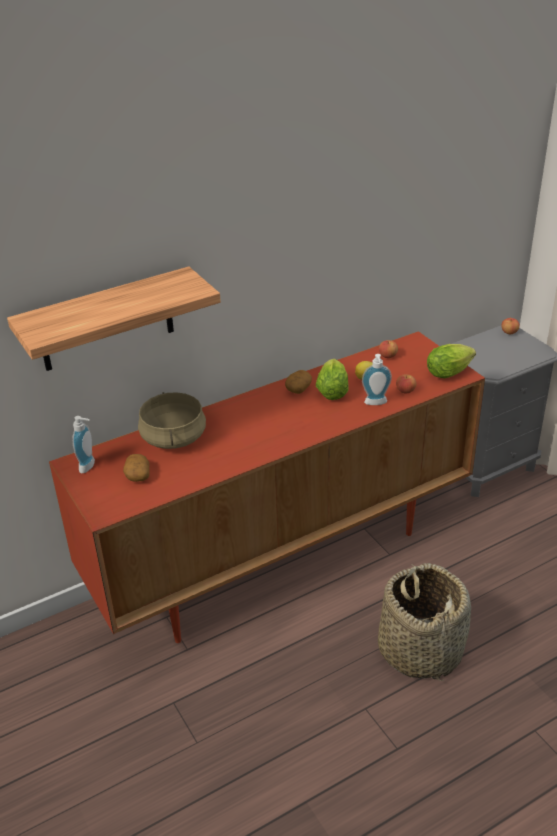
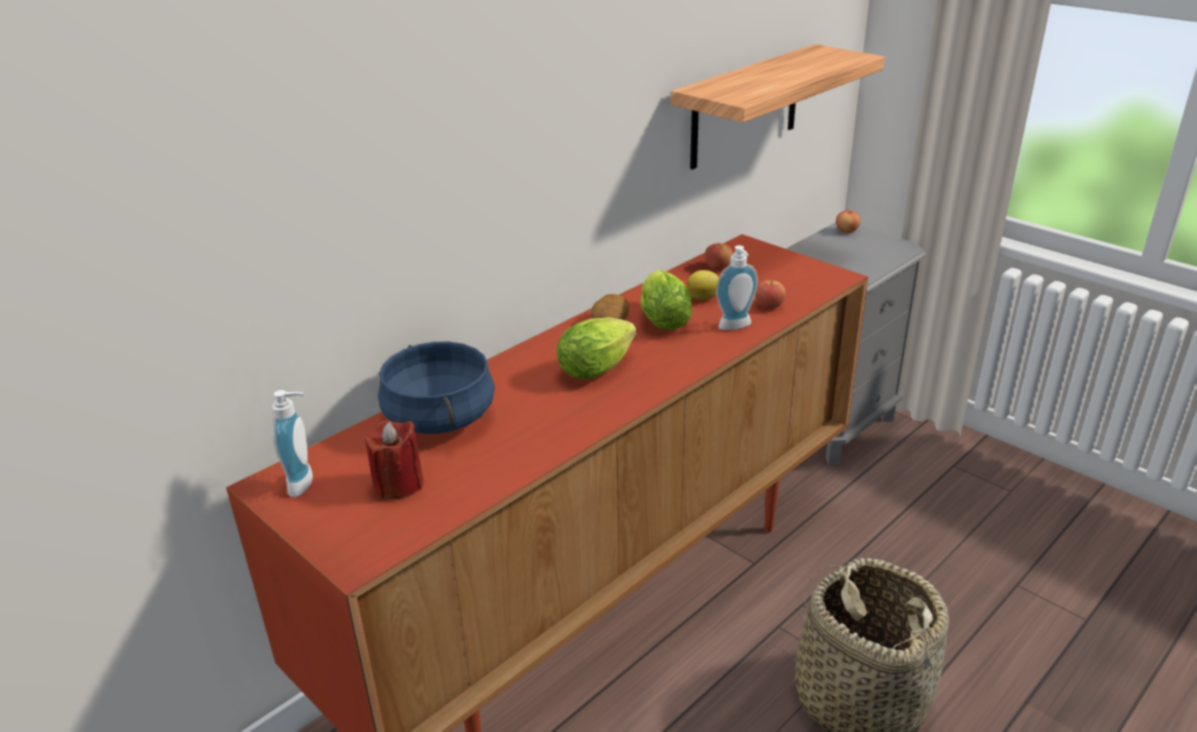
camera: 15 degrees left, 5 degrees down
shelf [7,266,221,371] -> shelf moved to [671,44,885,170]
potato [123,454,149,482] -> red candle [365,420,424,499]
beige cooking pot [138,392,206,449] -> blue cooking pot [378,342,495,434]
lettuce [427,344,476,378] -> lettuce moved to [556,317,636,379]

